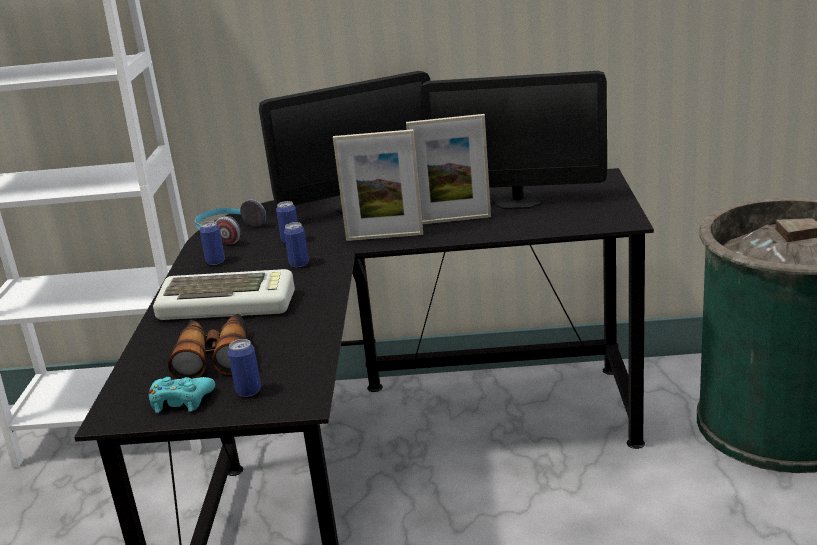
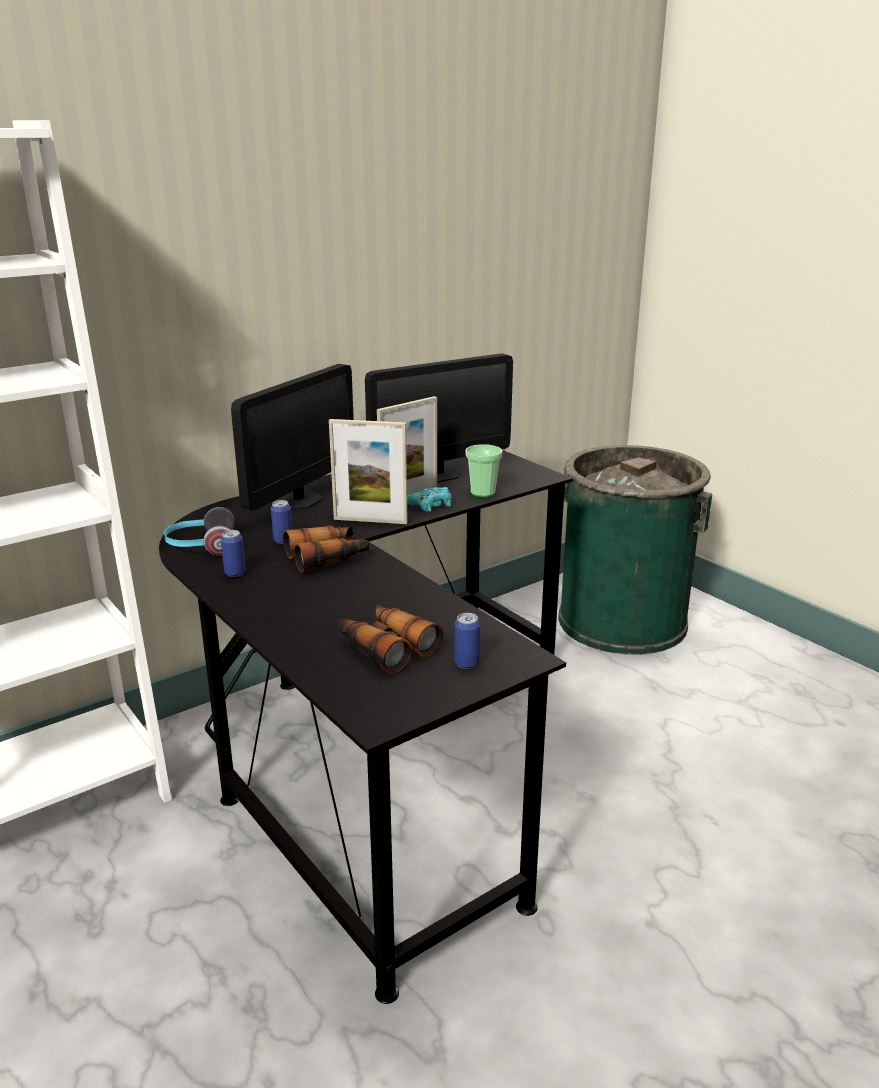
camera: 40 degrees left, 0 degrees up
turquoise game controller [149,377,215,413] -> turquoise game controller moved to [407,487,452,512]
keyboard [153,269,295,320] -> none
can [284,222,309,267] -> binoculars [283,525,369,573]
picture frame [333,129,423,241] -> picture frame turned 45 degrees clockwise [329,419,408,524]
none -> cup [465,444,502,497]

